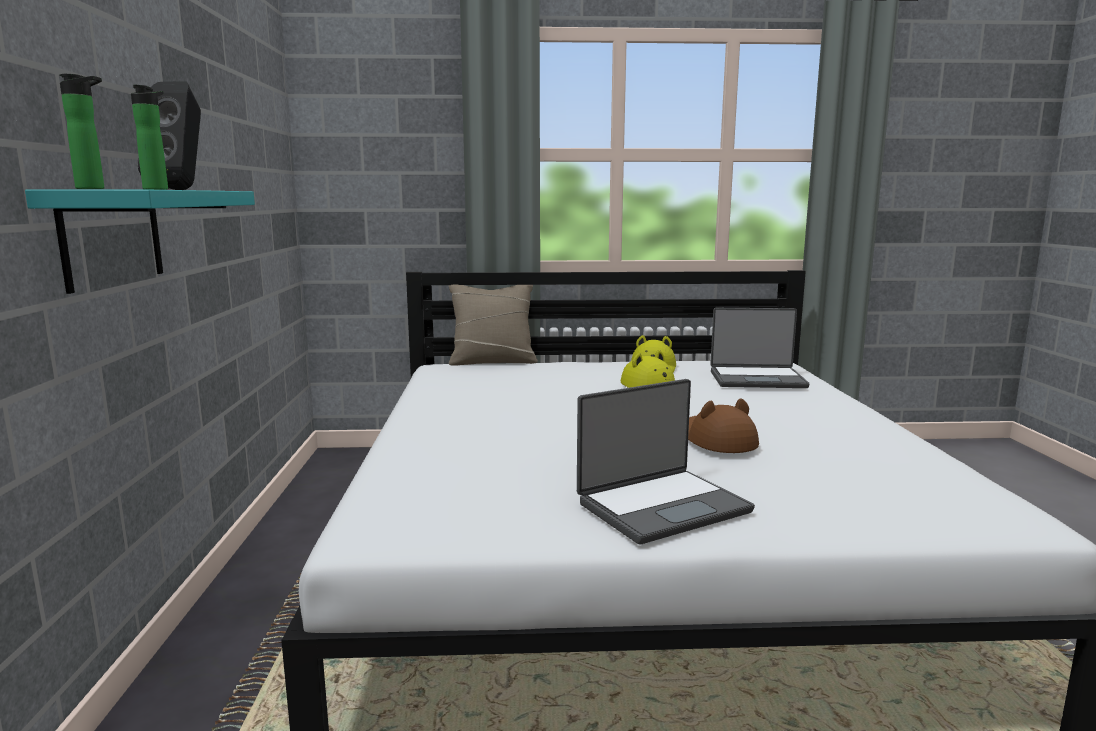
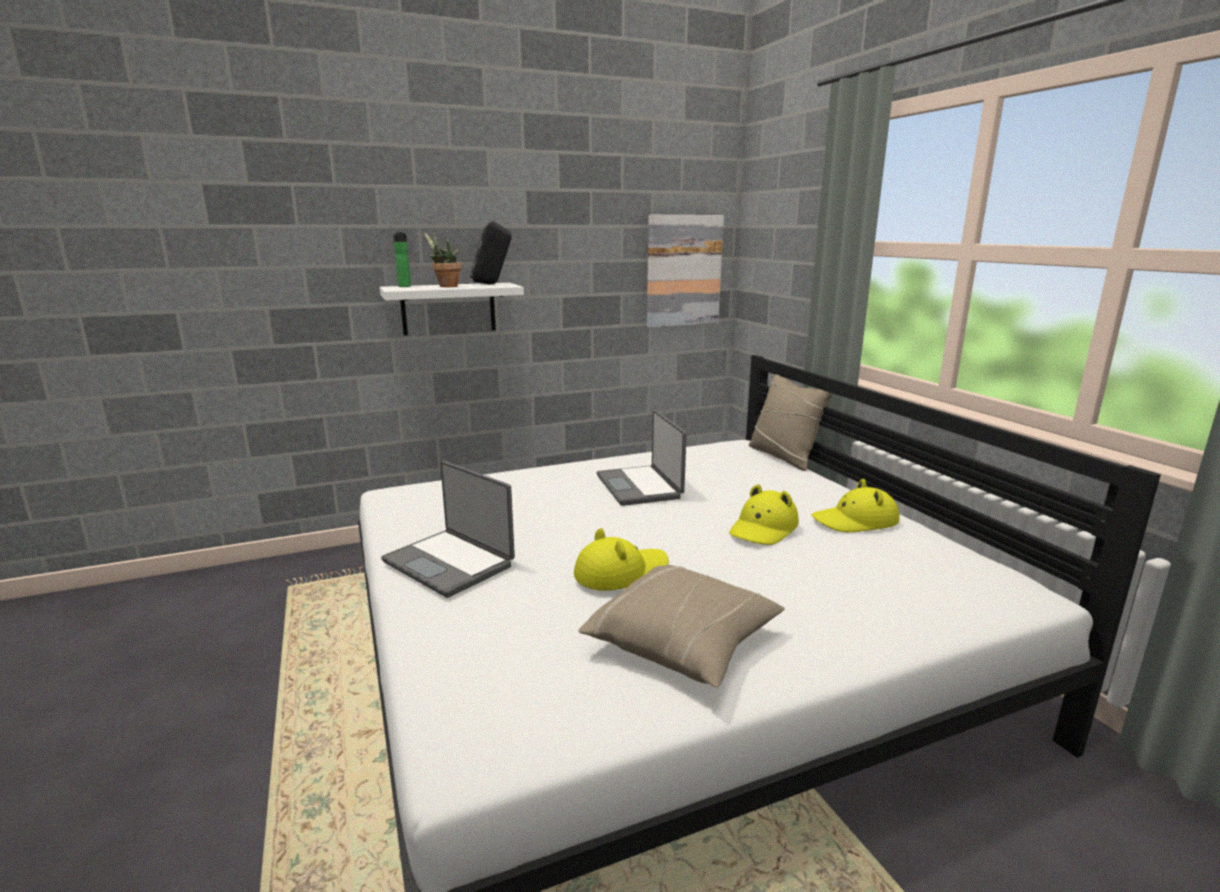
camera: 70 degrees right, 5 degrees up
turquoise shelf [25,190,255,294] -> white shelf [380,283,524,335]
bottle [131,85,168,190] -> potted plant [424,232,462,287]
brown hat [688,399,759,453] -> yellow hat [574,528,669,591]
laptop [710,308,810,388] -> laptop moved to [597,410,687,506]
none -> beige pillow [579,565,785,687]
none -> picture [647,215,724,328]

